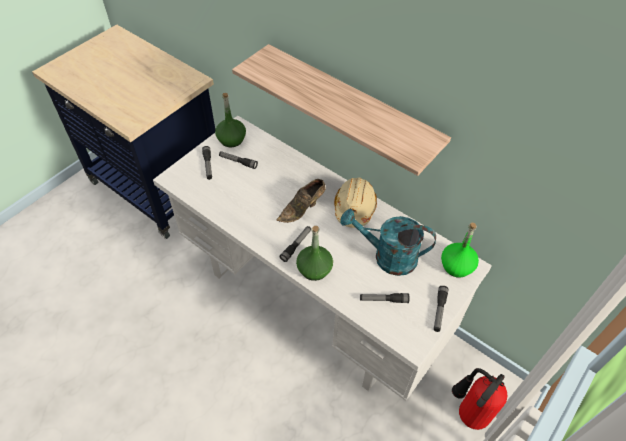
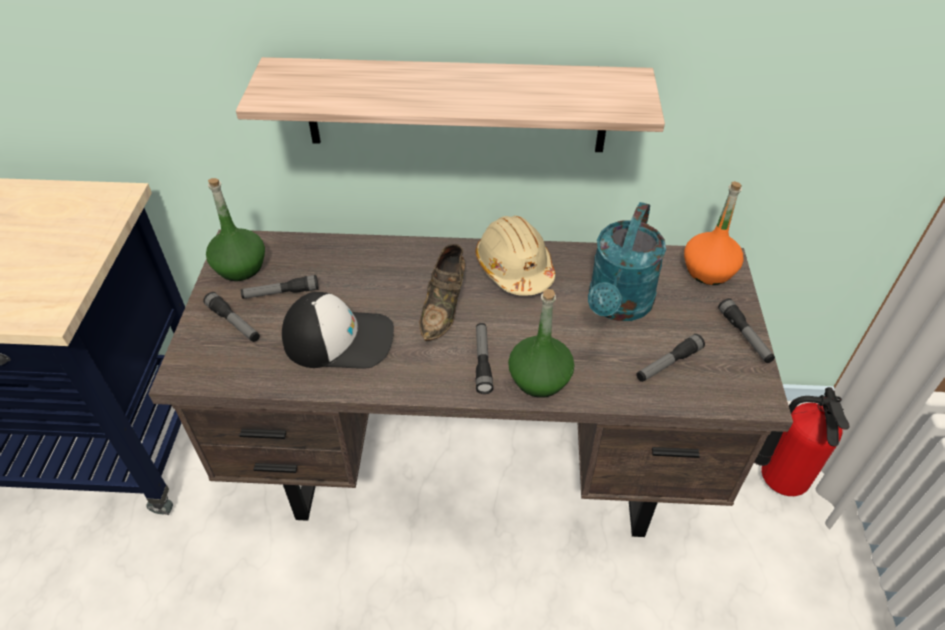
camera: 35 degrees left, 5 degrees down
white desk [153,116,492,401] -> brown desk [148,229,793,537]
turquoise watering can [341,209,436,276] -> turquoise watering can turned 45 degrees counterclockwise [588,202,666,321]
green bottle [441,223,479,278] -> orange bottle [684,181,744,285]
none -> cap [282,292,394,369]

